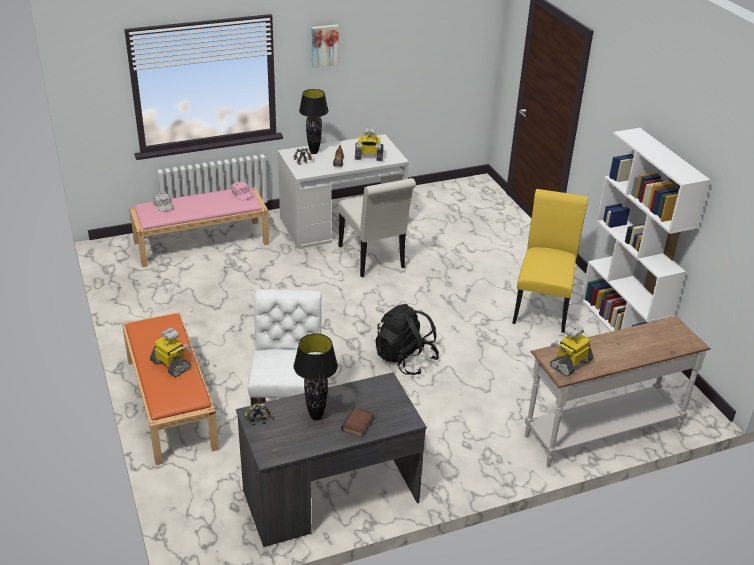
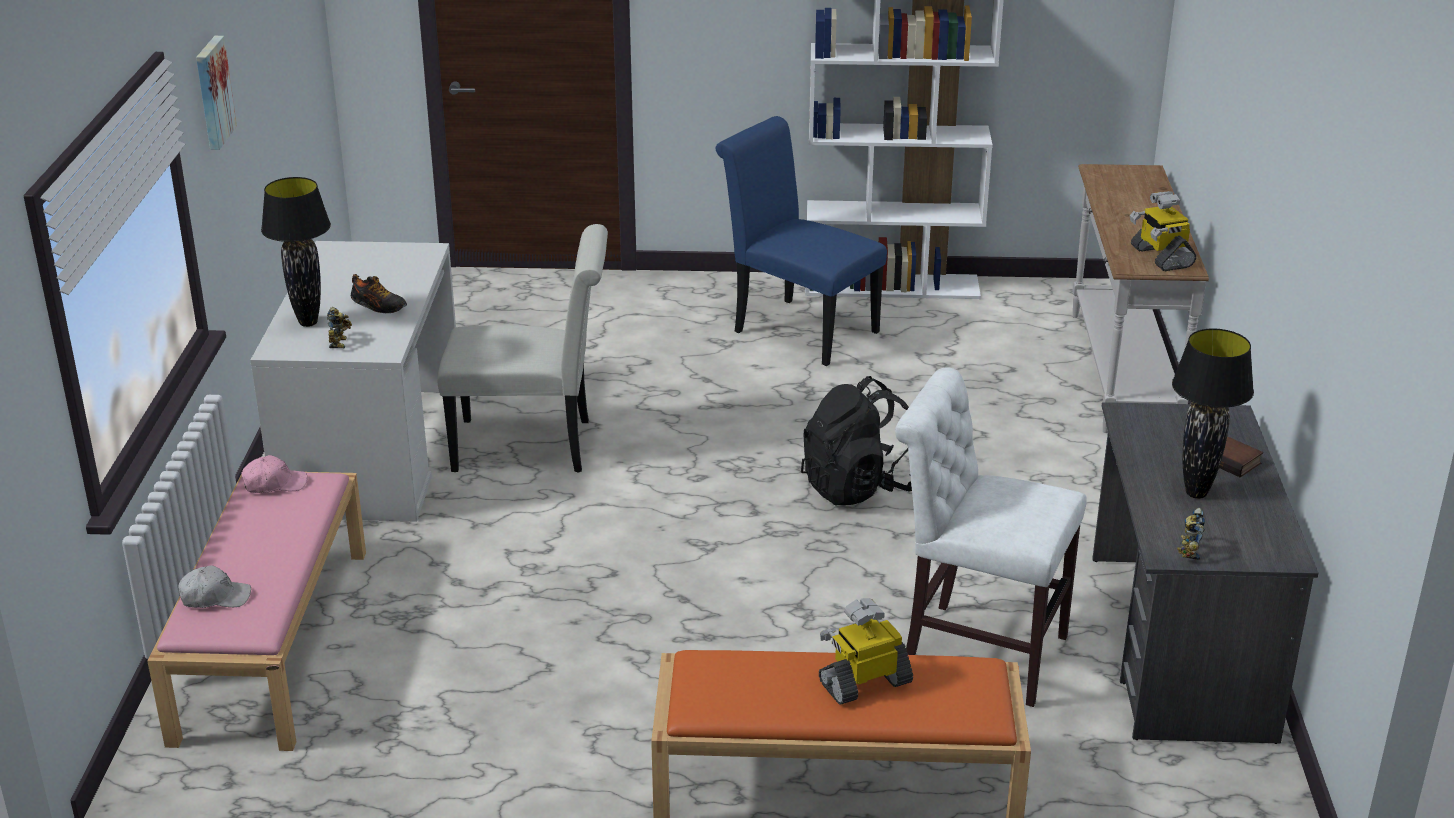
camera: 65 degrees left, 5 degrees down
toy robot [355,128,383,161] -> none
yellow chair [512,189,588,333] -> blue chair [716,116,887,366]

